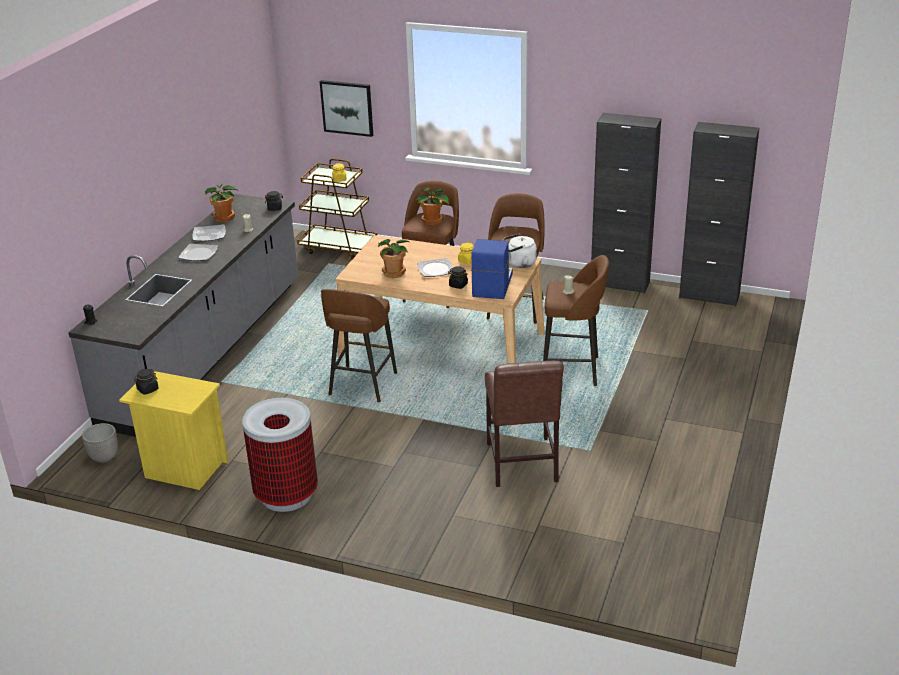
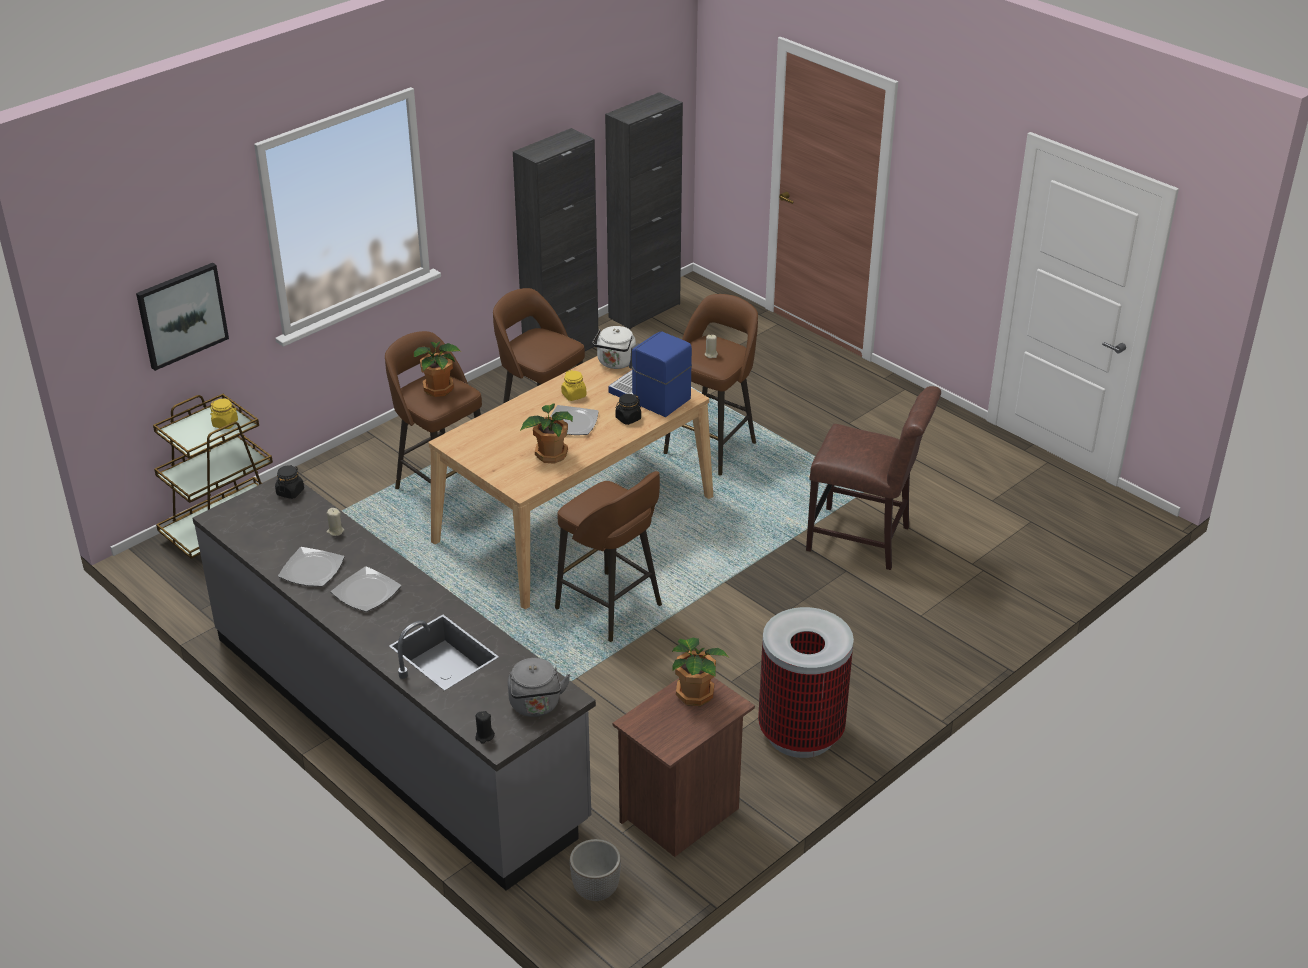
camera: 65 degrees left, 5 degrees up
yellow nightstand [119,371,228,490] -> brown nightstand [612,678,755,857]
black jar [134,369,159,395] -> none
potted plant [205,184,237,222] -> potted plant moved to [672,638,729,706]
none -> grey kettle [508,658,571,717]

